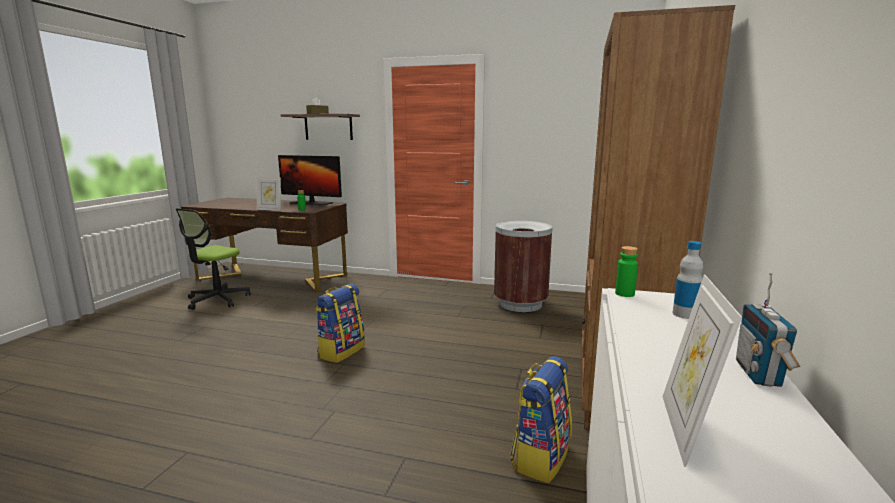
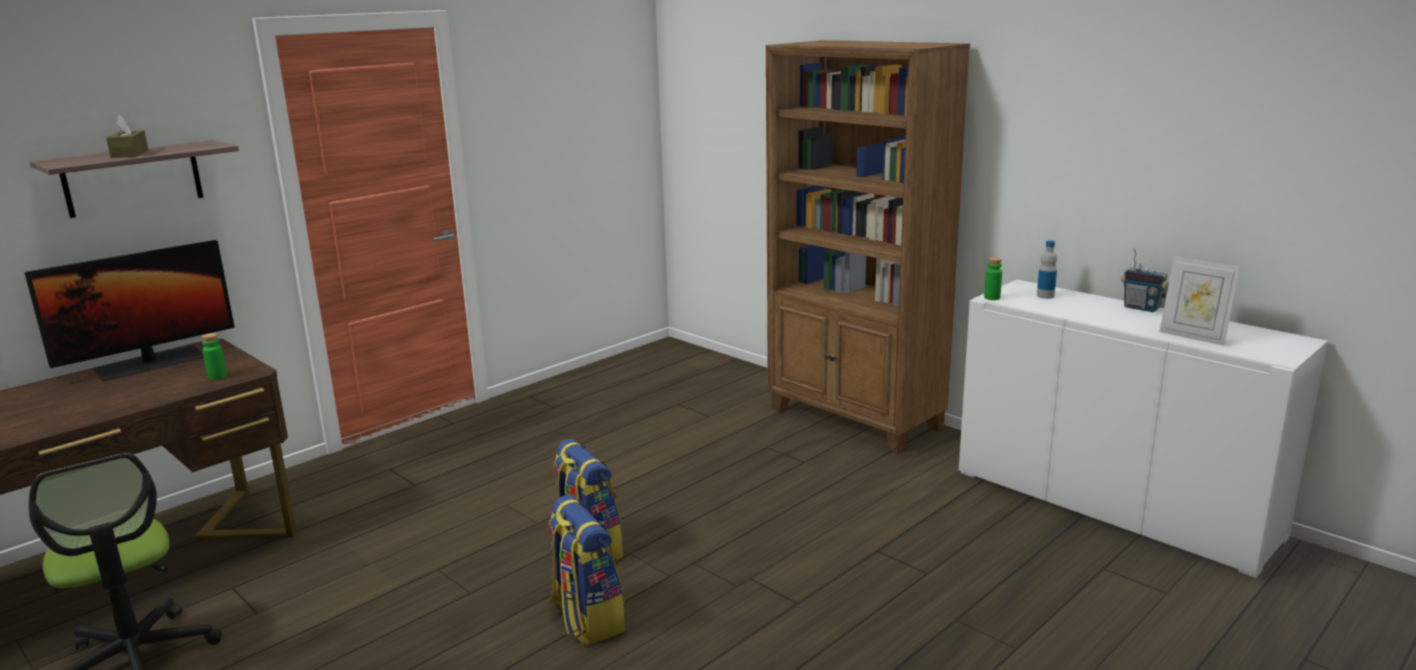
camera: 60 degrees left, 5 degrees up
picture frame [257,177,281,211] -> none
brown trash can [494,221,552,312] -> none
backpack [510,356,572,483] -> backpack moved to [548,495,625,645]

